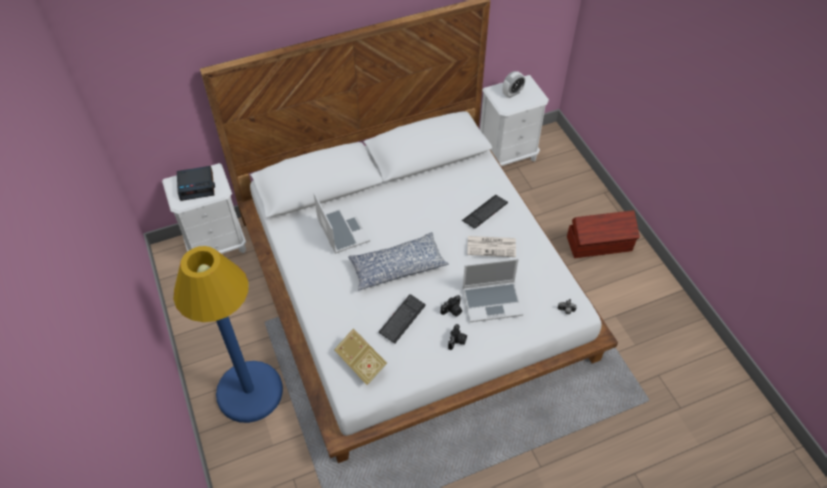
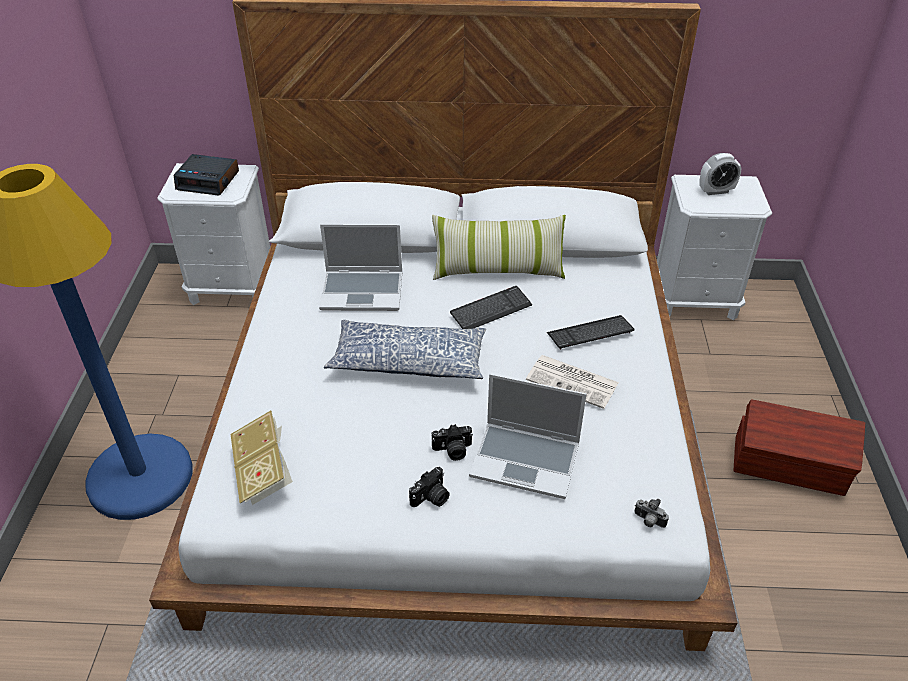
camera: 25 degrees right, 10 degrees down
laptop [314,192,370,254] -> laptop turned 90 degrees clockwise [319,224,402,311]
keyboard [379,294,426,344] -> keyboard moved to [450,286,532,329]
none -> pillow [432,215,566,280]

